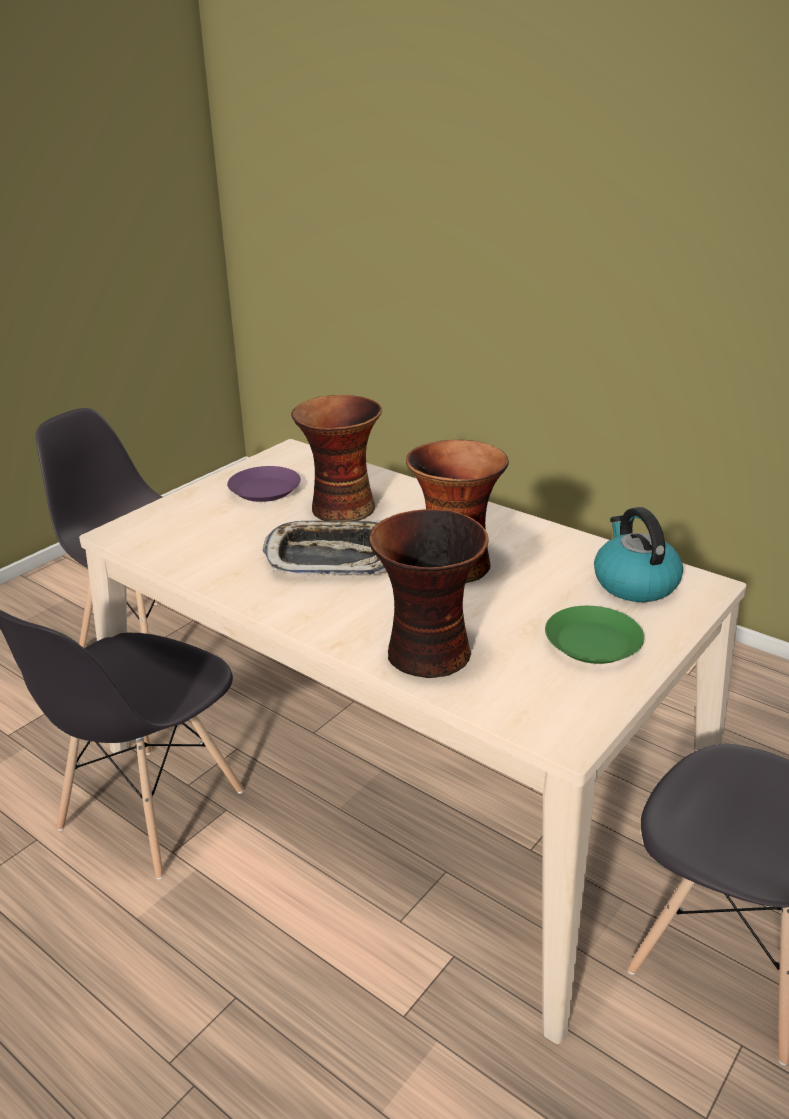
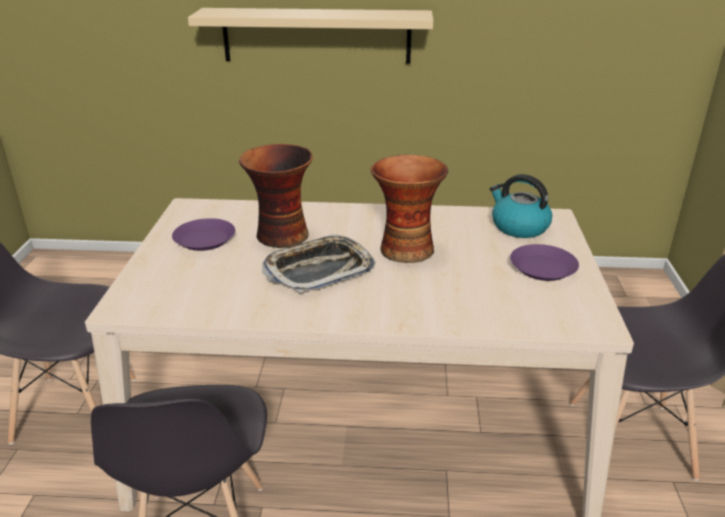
camera: 35 degrees left, 0 degrees up
vase [369,509,489,678] -> none
green plate [545,606,644,664] -> purple plate [510,244,579,281]
none -> beige shelf [188,8,433,64]

